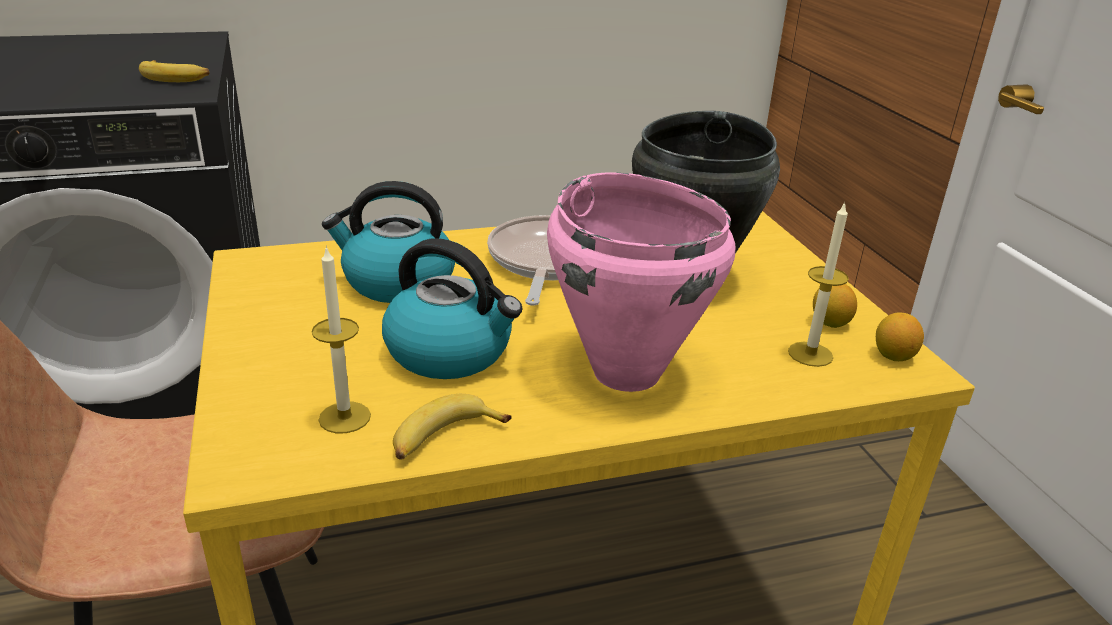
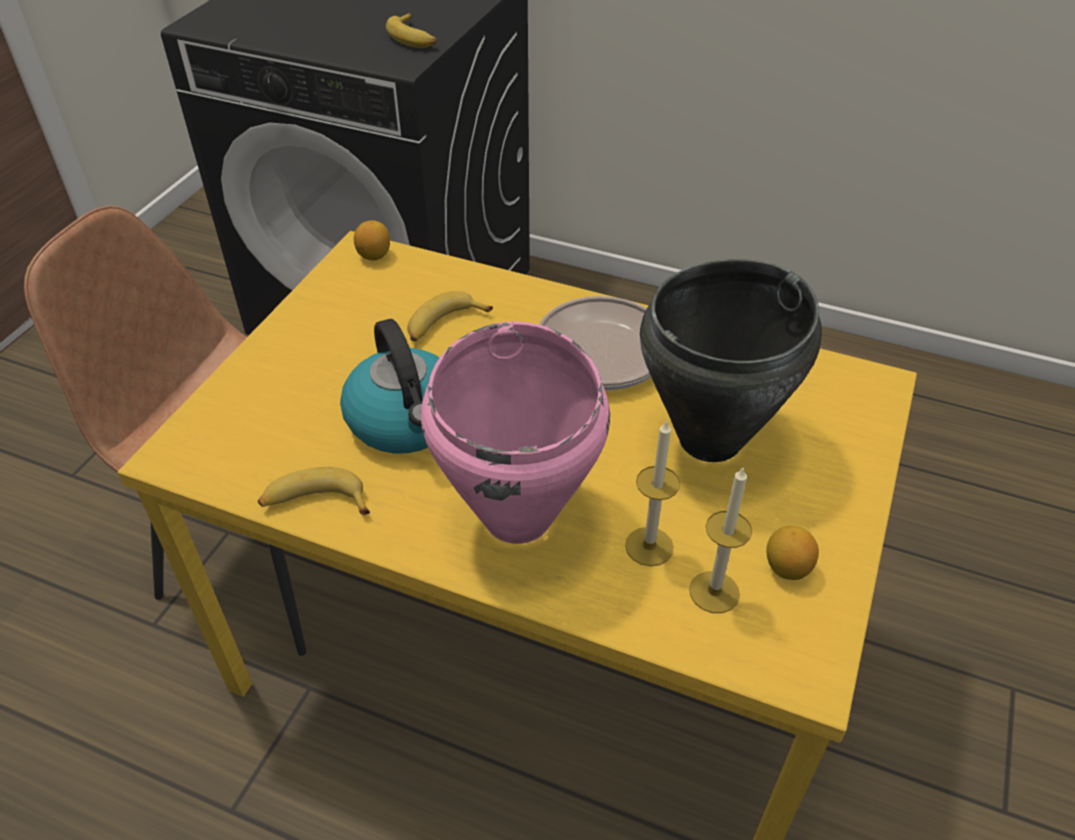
camera: 40 degrees right, 15 degrees up
candle [312,245,371,433] -> candle moved to [625,420,680,566]
kettle [322,181,455,303] -> banana [407,291,493,342]
lemon [876,312,924,361] -> lemon moved to [354,221,390,260]

